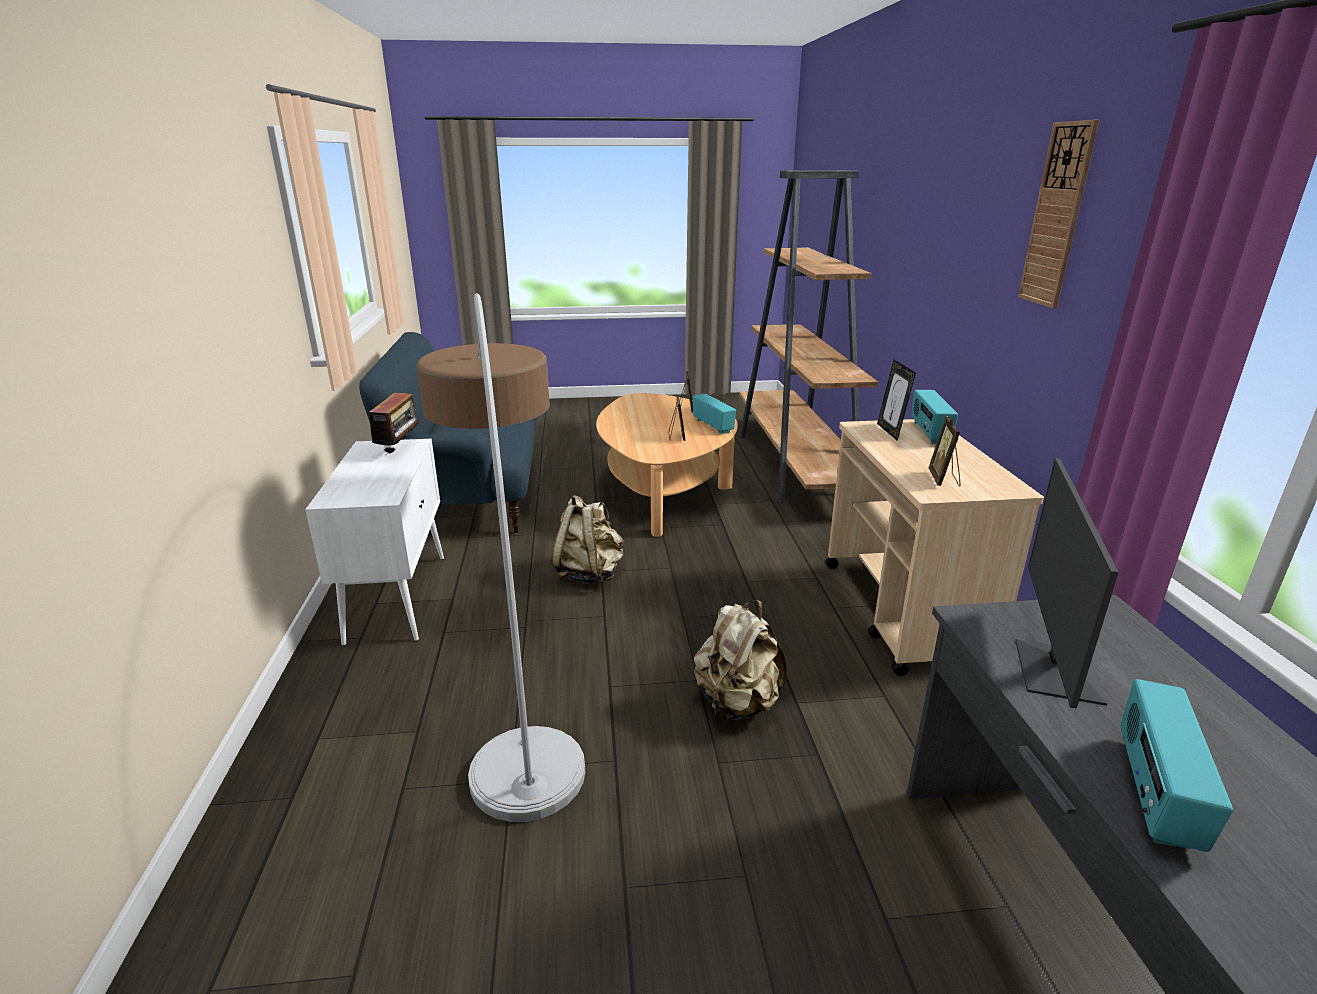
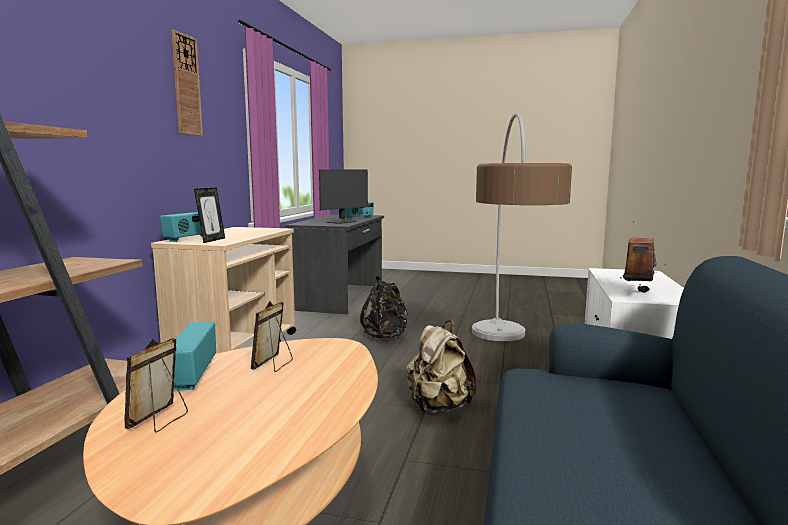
camera: 160 degrees left, 15 degrees down
beige backpack [694,600,787,722] -> black backpack [360,276,408,339]
picture frame [928,416,961,487] -> none

